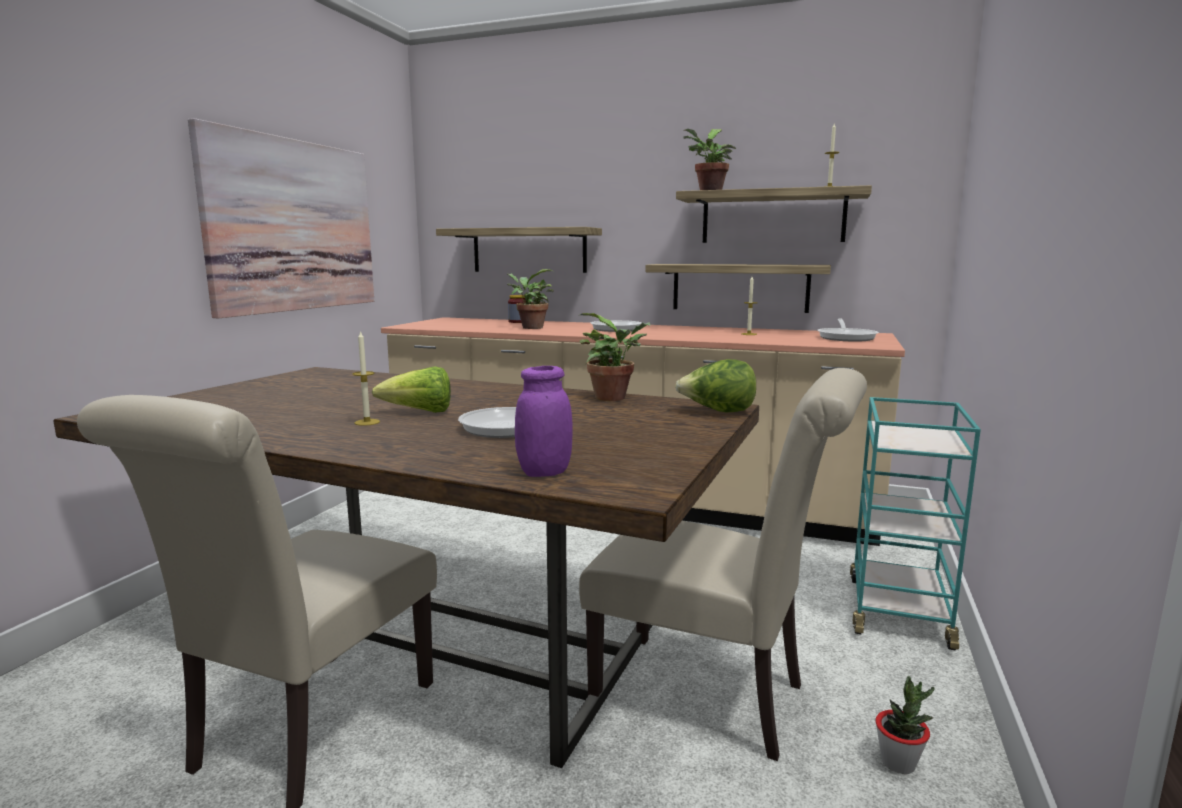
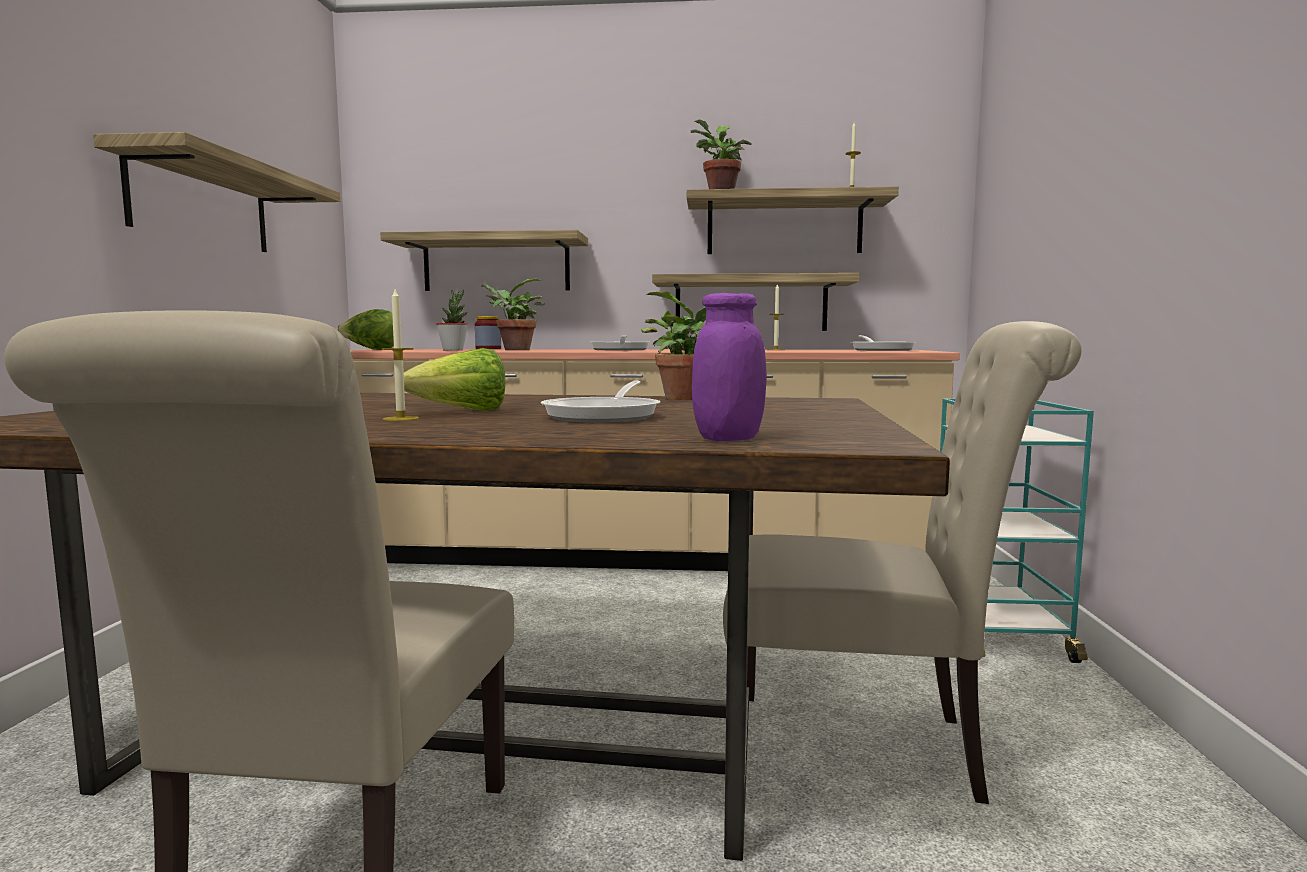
camera: 15 degrees left, 5 degrees down
picture [188,118,374,318] -> shelf [93,132,340,252]
lettuce [675,359,756,412] -> lettuce moved to [336,309,394,350]
potted plant [875,676,935,774] -> potted plant moved to [436,290,468,351]

